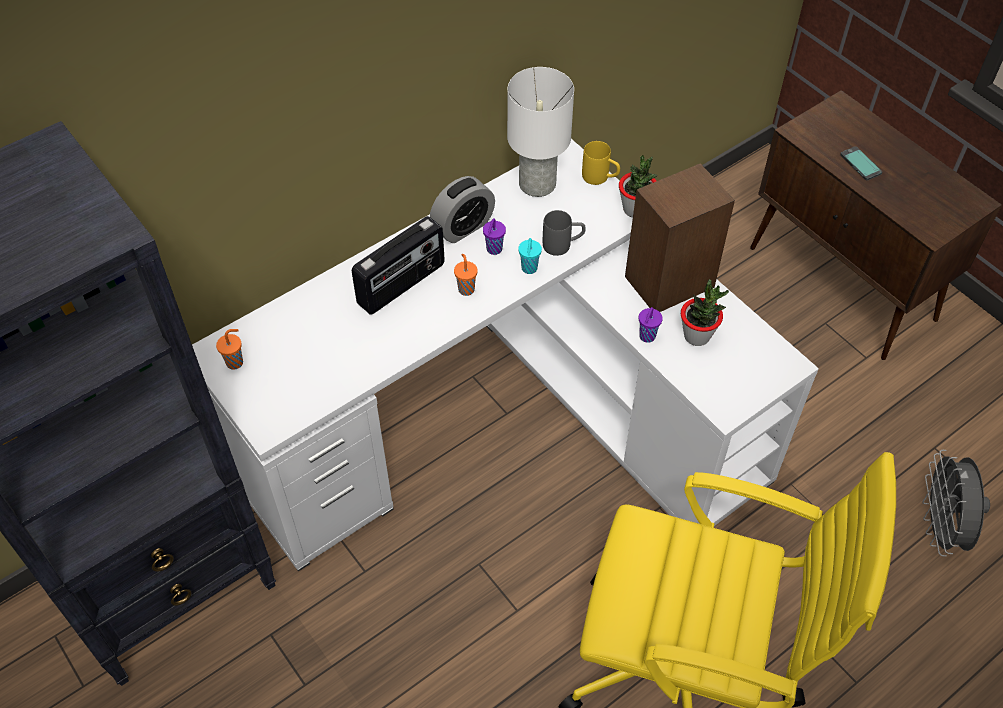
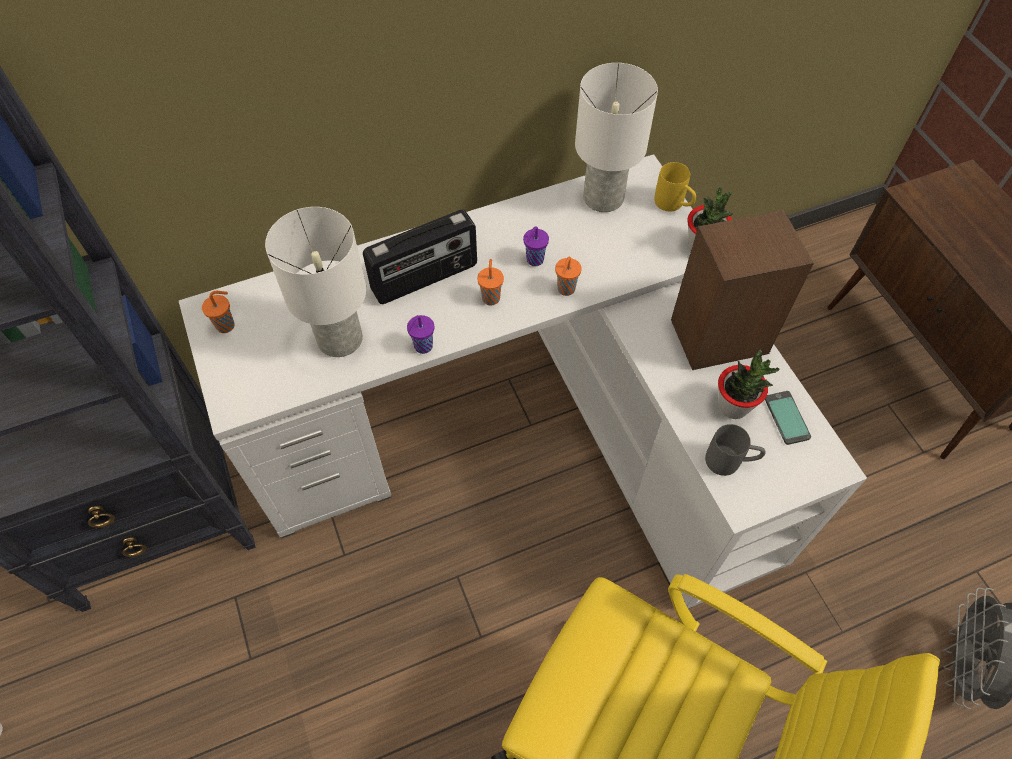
camera: 15 degrees right, 5 degrees up
alarm clock [430,176,495,243] -> none
turquoise cup [519,238,542,274] -> orange cup [555,257,582,296]
grey mug [543,210,586,256] -> grey mug moved to [705,424,766,476]
purple cup [639,307,663,343] -> purple cup moved to [407,315,434,354]
phone [840,146,882,180] -> phone moved to [765,391,811,445]
none -> white table lamp [265,207,366,357]

